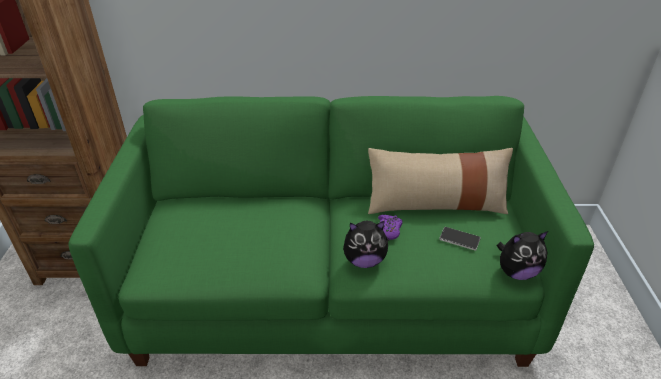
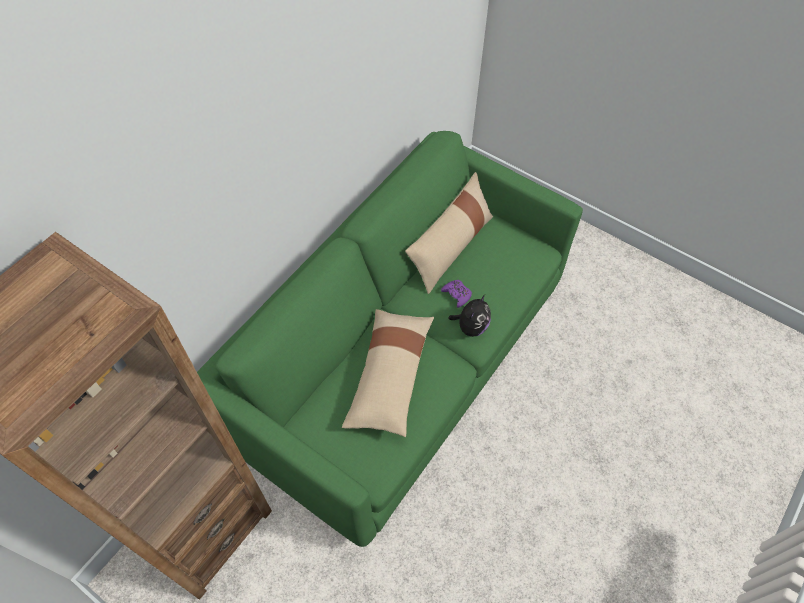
camera: 55 degrees left, 20 degrees up
phone [439,227,481,251] -> none
plush toy [497,231,548,280] -> none
none -> beige pillow [342,309,434,437]

